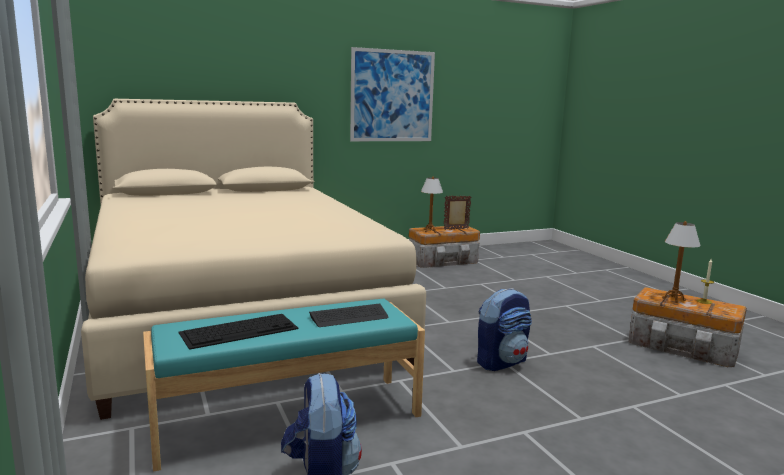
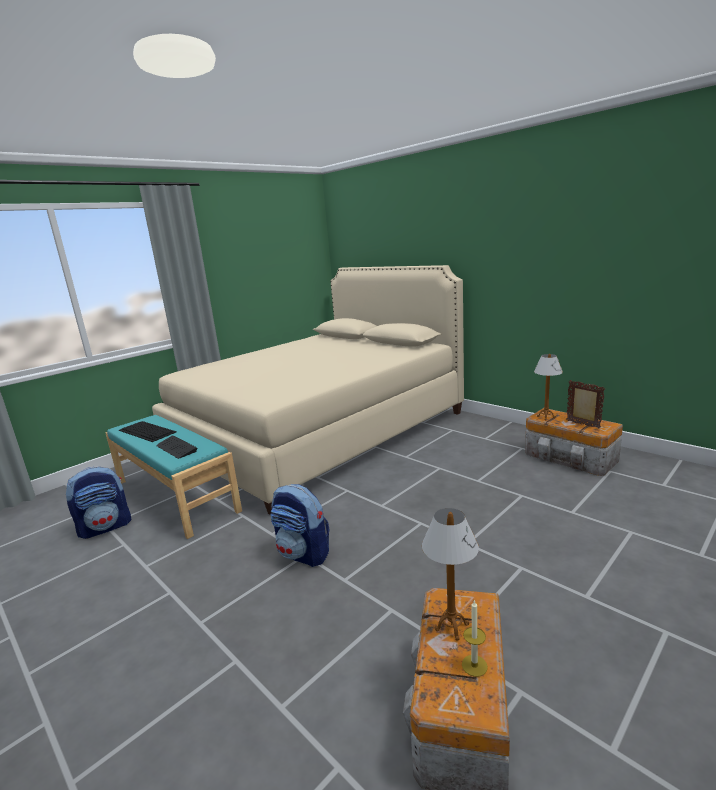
camera: 70 degrees right, 5 degrees up
picture [350,47,435,141] -> none

